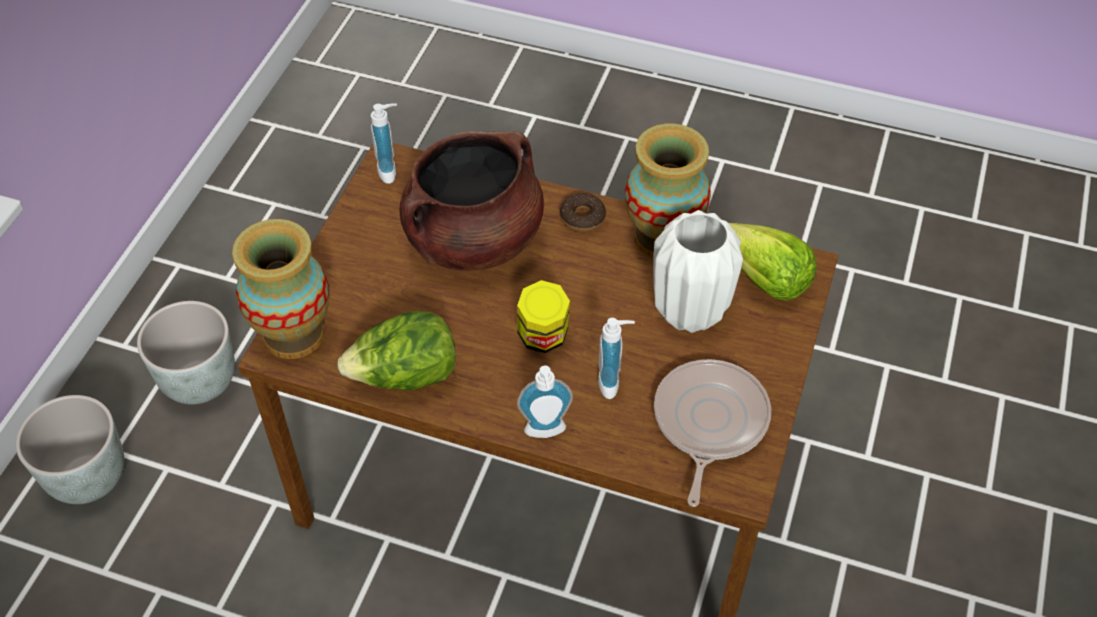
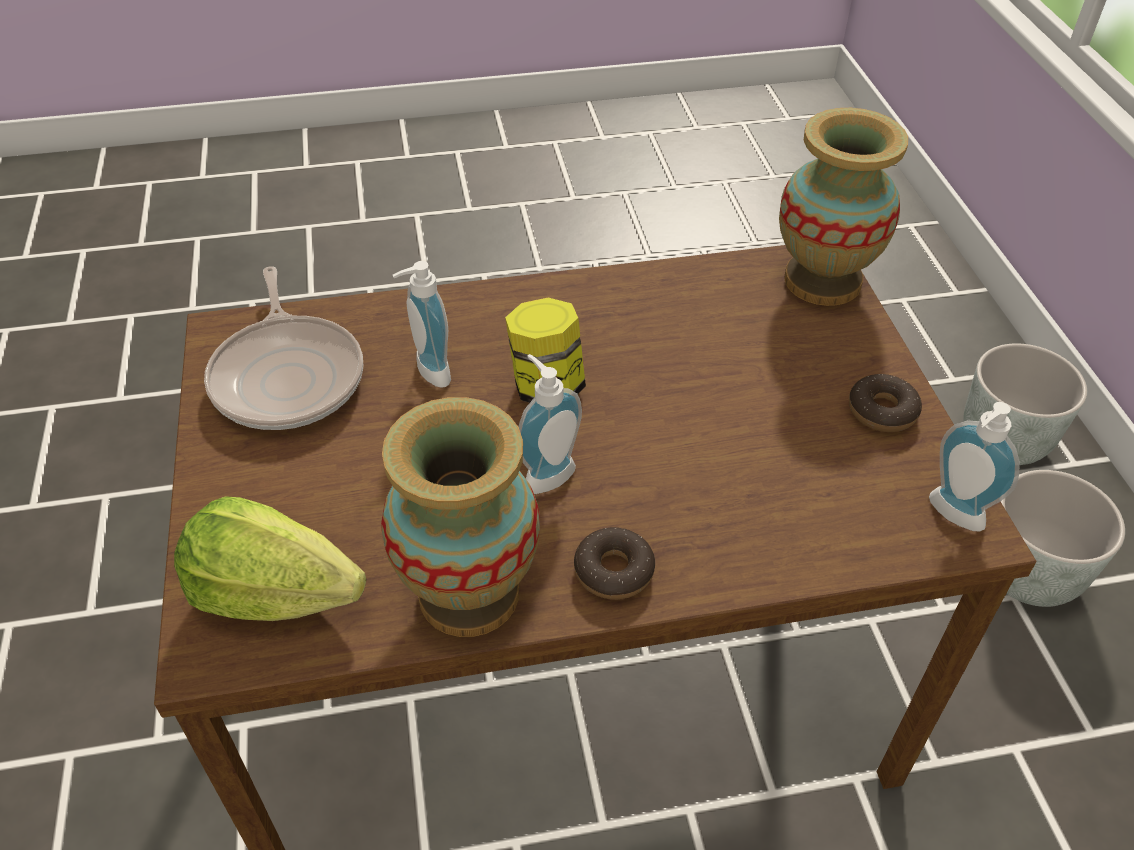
camera: 150 degrees right, 5 degrees down
lettuce [337,311,456,391] -> none
brown cooking pot [400,131,544,271] -> none
soap dispenser [517,365,573,438] -> soap dispenser moved to [519,354,582,494]
white vase [653,210,743,333] -> none
none -> donut [849,374,922,432]

